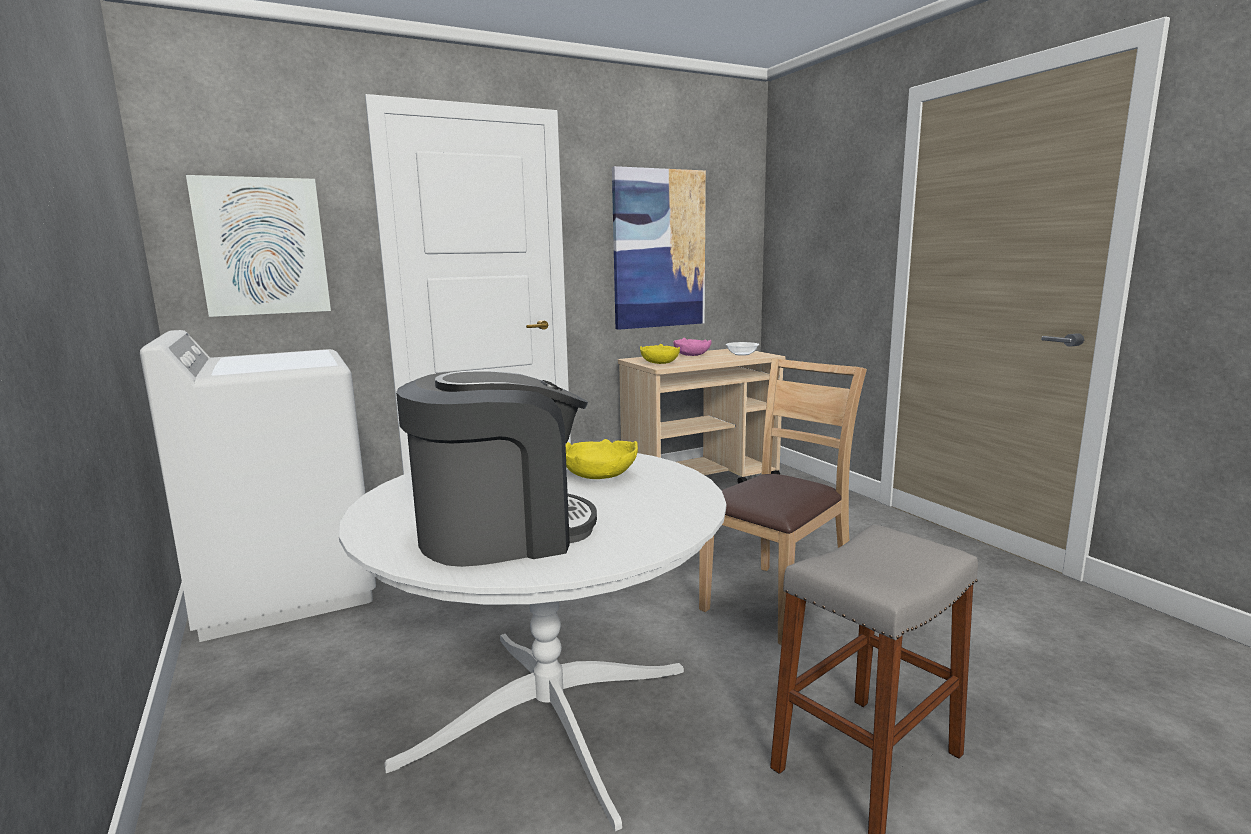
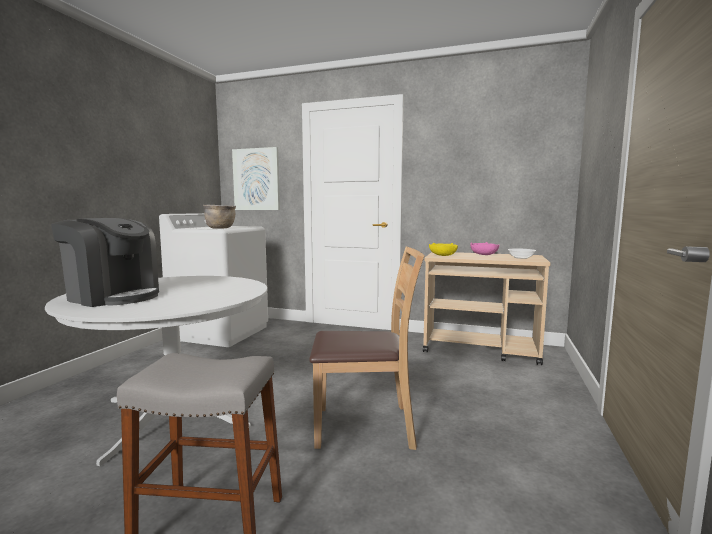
camera: 45 degrees right, 5 degrees down
yellow bowl [566,439,638,479] -> none
picture [612,166,706,330] -> none
none -> brown cooking pot [203,204,236,229]

